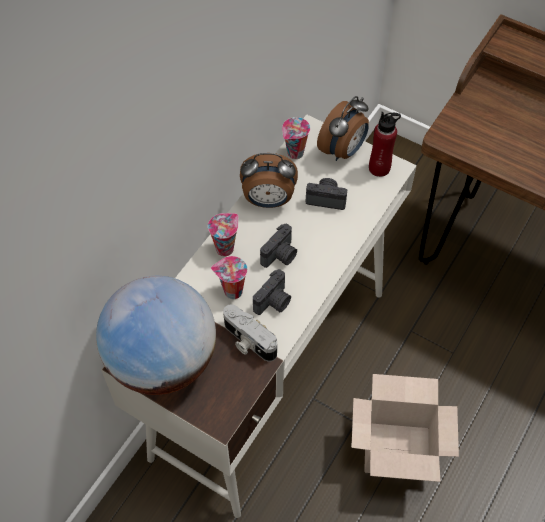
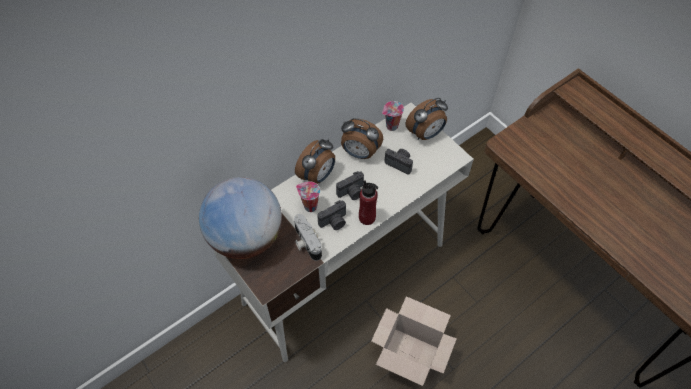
camera: 20 degrees right, 0 degrees up
cup [208,213,238,256] -> alarm clock [295,139,335,184]
red bottle [369,112,401,177] -> red bottle moved to [359,180,378,225]

